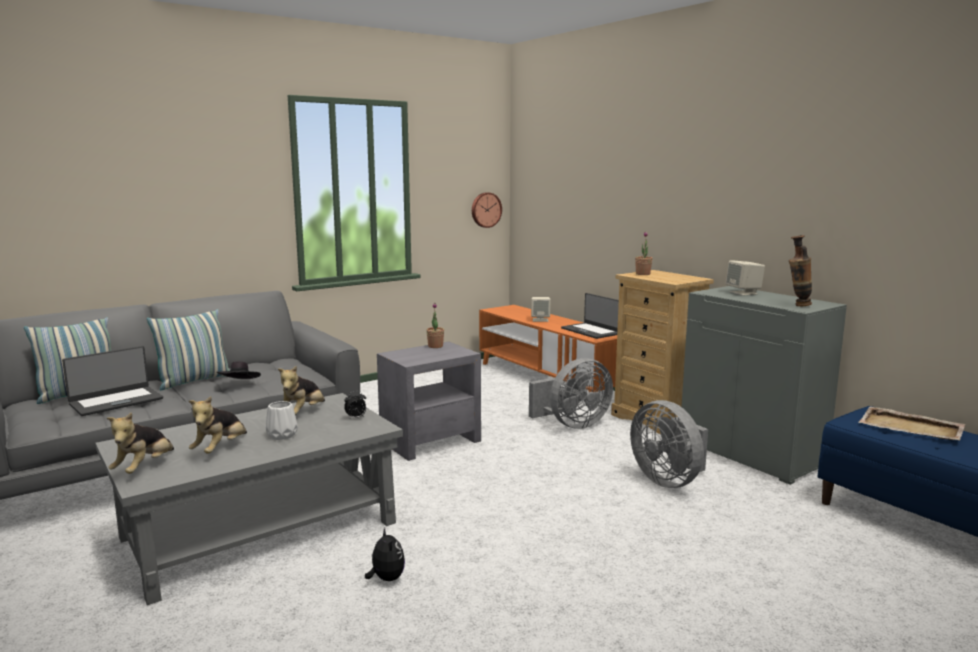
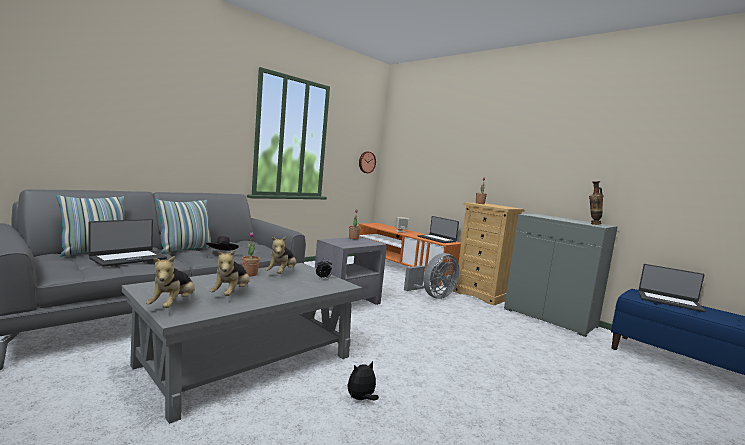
camera: 10 degrees left, 5 degrees down
white vase [266,401,298,440] -> none
plush toy [365,528,405,581] -> plush toy turned 90 degrees counterclockwise [347,361,379,400]
grey fan [630,400,708,488] -> none
beige speaker [726,260,765,296] -> none
beige tray [859,407,966,440] -> laptop [638,264,706,312]
none -> potted plant [242,232,260,276]

